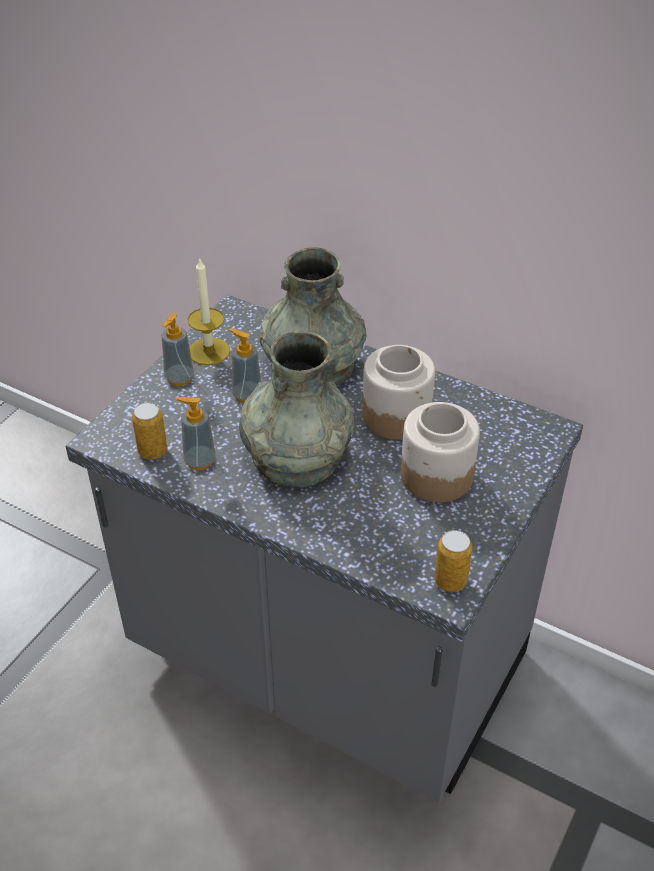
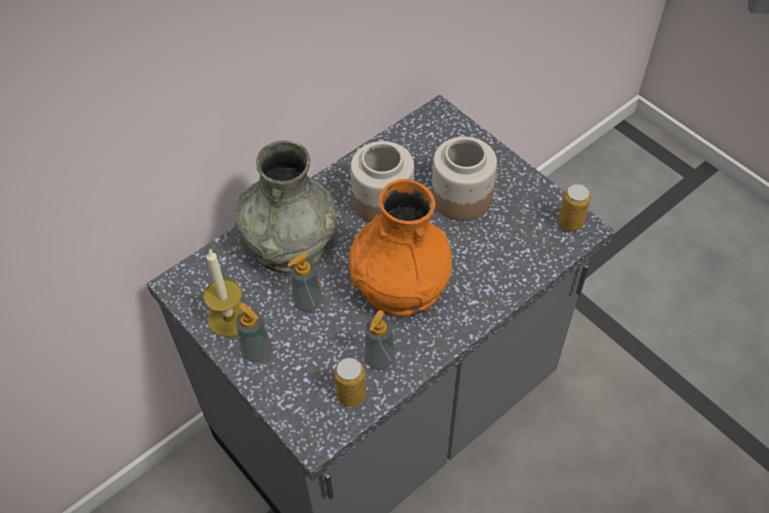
camera: 70 degrees left, 10 degrees up
grey vase [239,331,355,488] -> orange vase [349,179,452,317]

